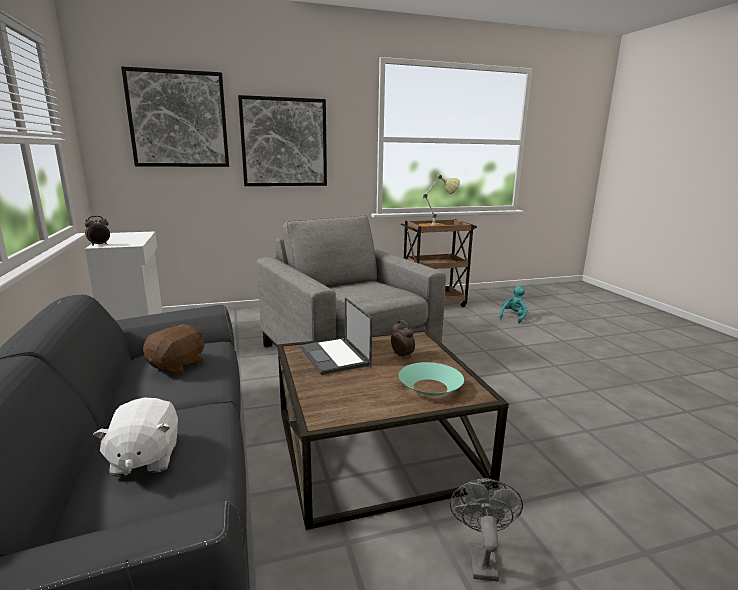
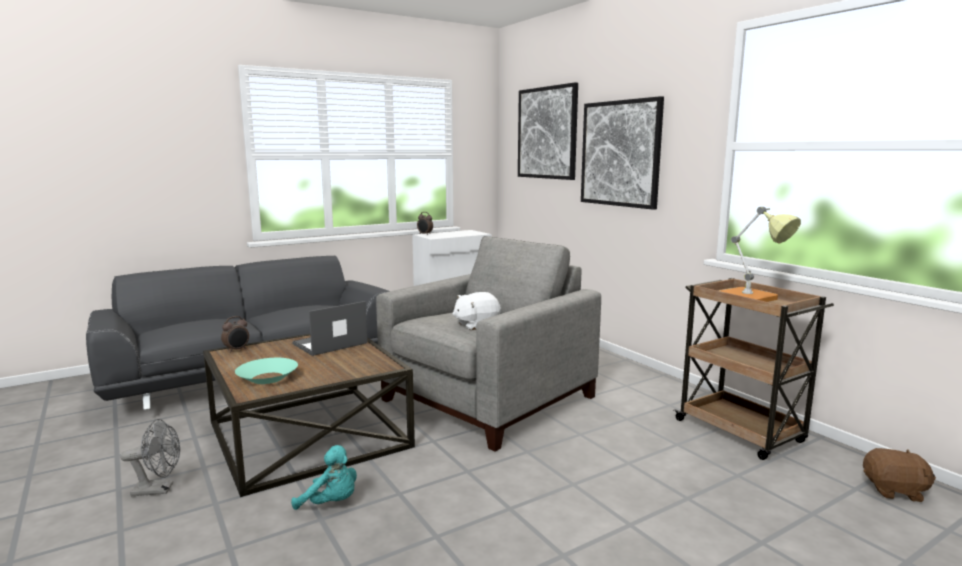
camera: 75 degrees right, 5 degrees down
white plush toy [93,398,178,477] -> white plush toy moved to [452,292,501,330]
brown plush toy [143,324,205,375] -> brown plush toy moved to [863,448,936,502]
alarm clock [391,320,415,359] -> alarm clock moved to [221,316,249,352]
turquoise plush toy [499,286,527,323] -> turquoise plush toy moved to [291,445,357,510]

